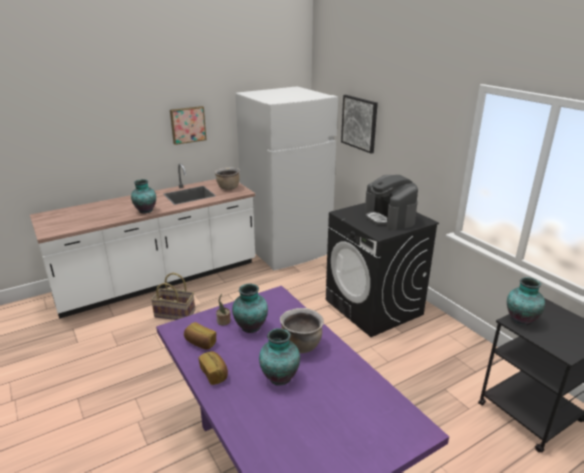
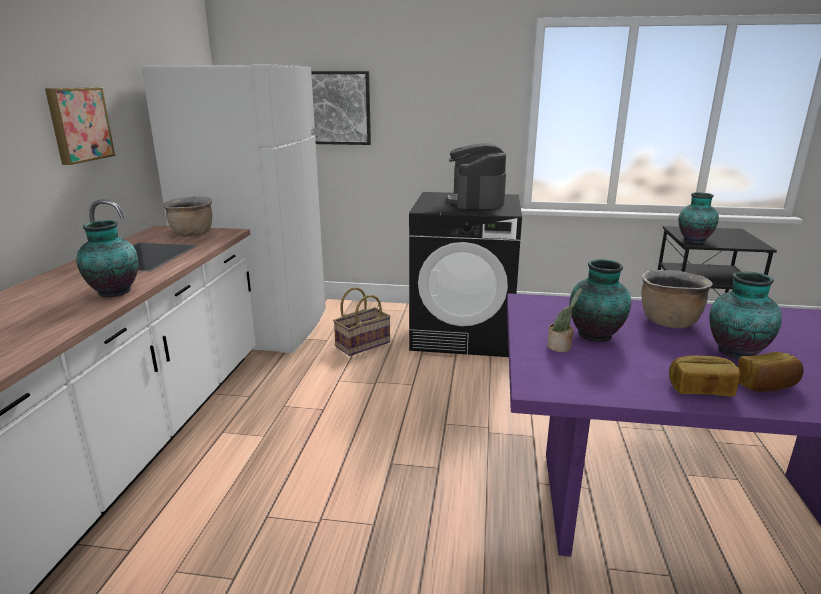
camera: 50 degrees left, 5 degrees down
basket [151,273,195,320] -> basket moved to [333,287,391,356]
bread [184,322,216,350] -> bread moved to [738,352,804,392]
coffee machine [365,175,418,230] -> coffee machine turned 75 degrees clockwise [446,143,506,209]

